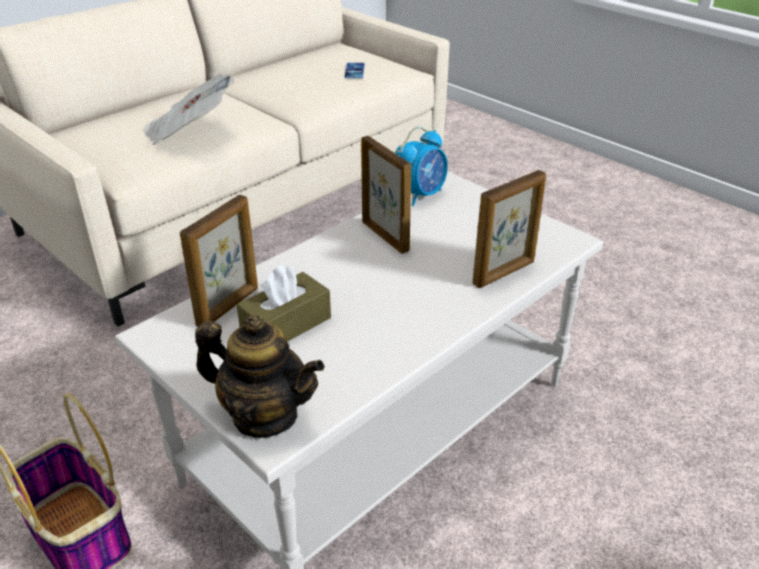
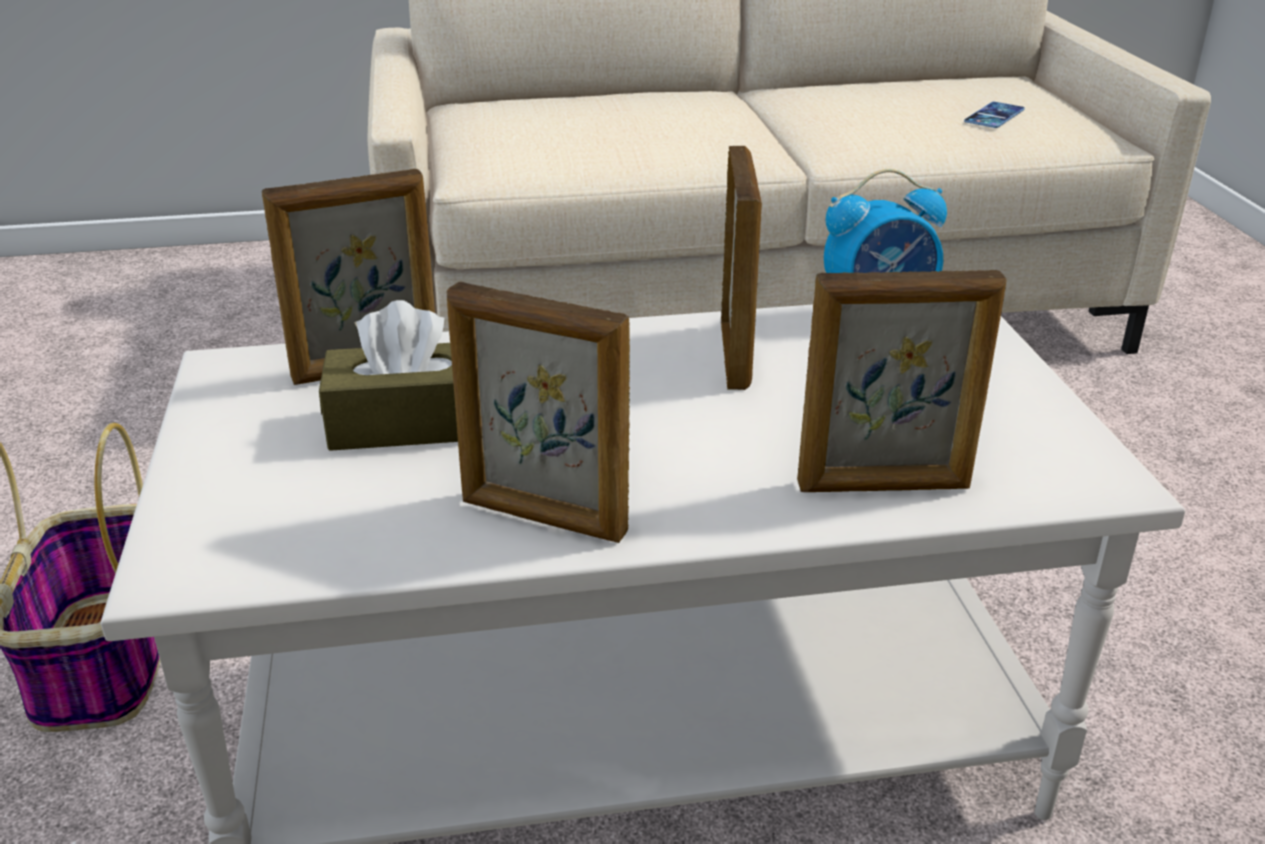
camera: 35 degrees right, 5 degrees down
newspaper [143,74,234,145] -> none
teapot [195,315,325,438] -> none
none -> picture frame [446,282,630,543]

